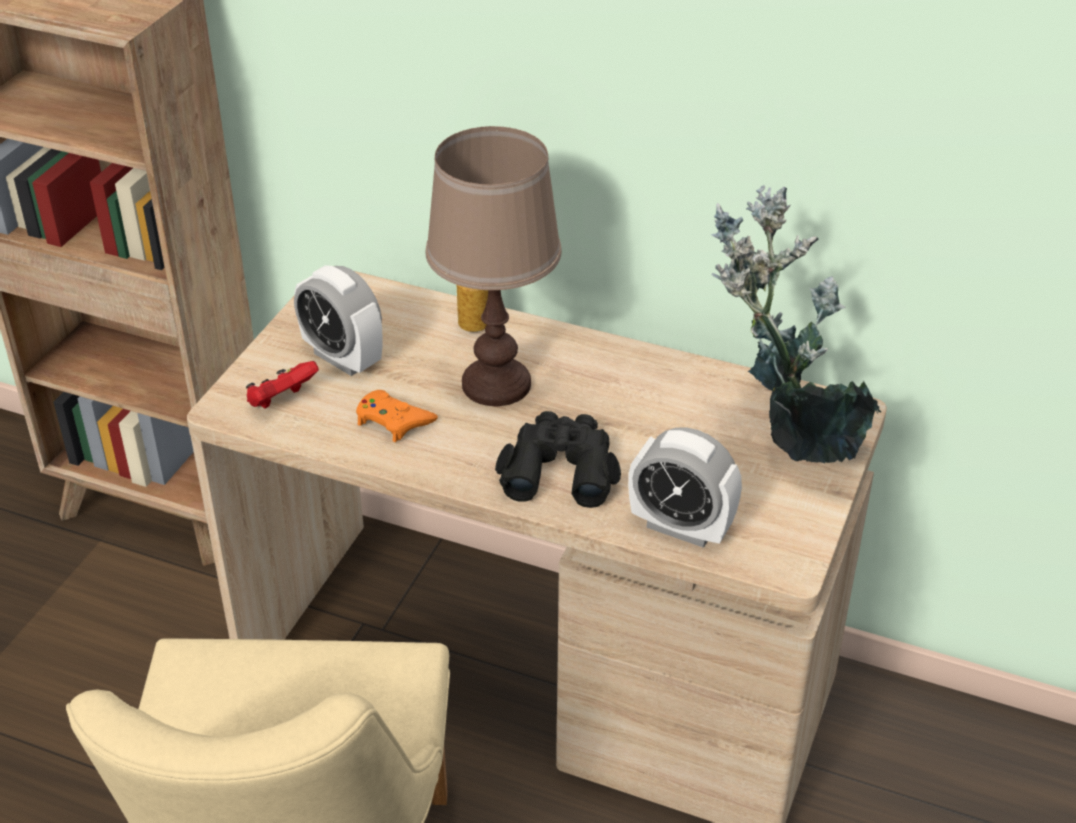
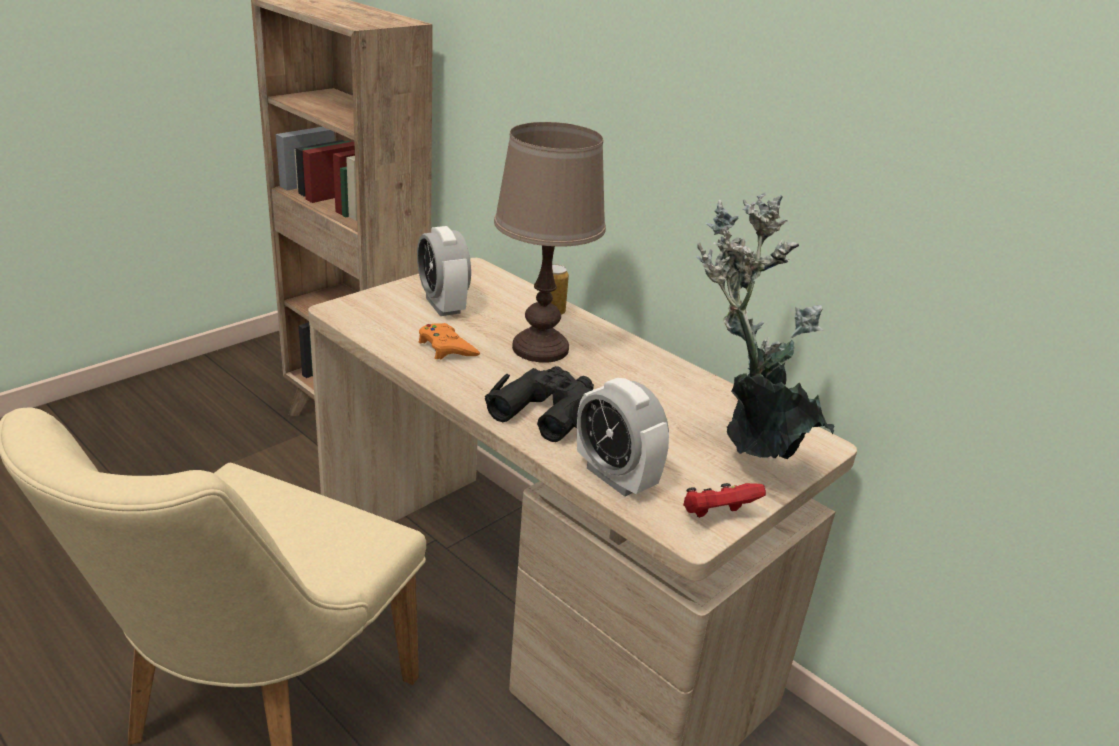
camera: 20 degrees right, 10 degrees down
red game controller [246,361,319,409] -> red game controller moved to [683,483,766,518]

